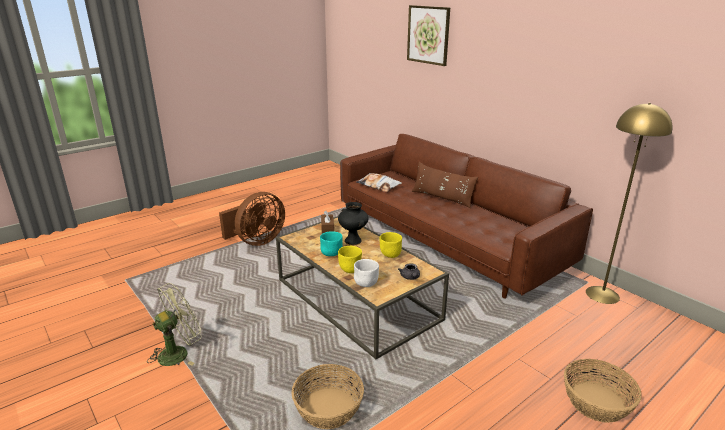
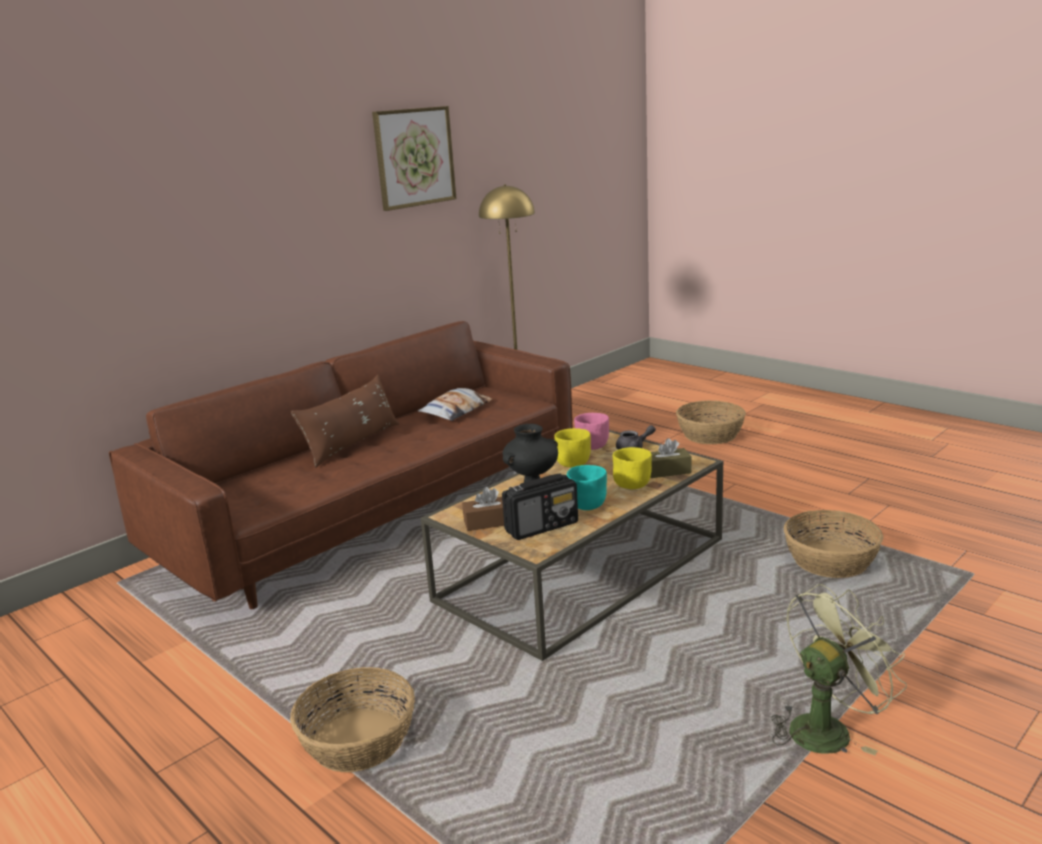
camera: 95 degrees left, 5 degrees down
green fan [147,283,201,366] -> green fan turned 105 degrees clockwise [772,584,907,755]
brown fan [219,192,285,246] -> basket [290,667,415,773]
white bowl [354,259,379,287] -> brown tissue box [650,438,692,478]
pillow [356,173,402,192] -> pillow moved to [418,388,493,421]
picture [407,5,450,66] -> picture moved to [372,106,456,211]
none -> radio [502,473,578,540]
none -> pink bowl [574,413,609,450]

